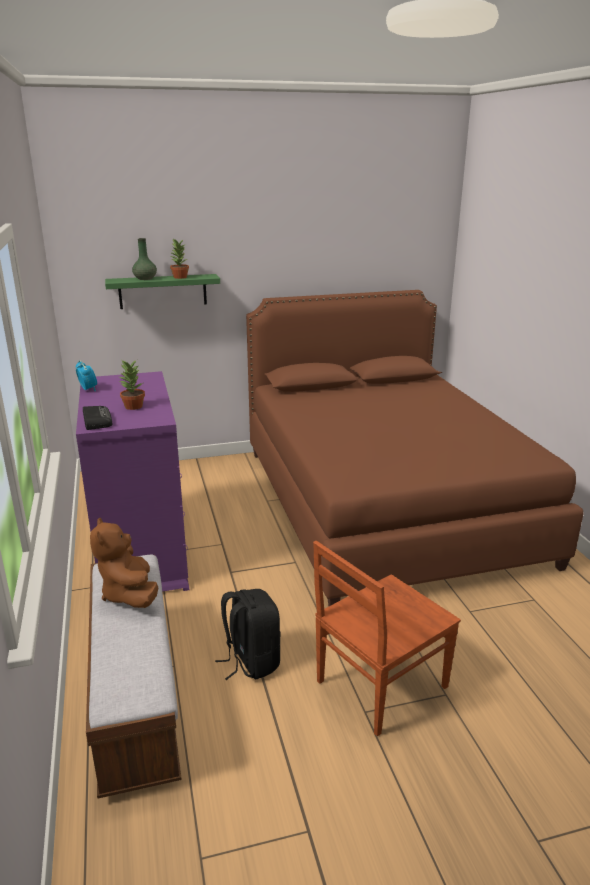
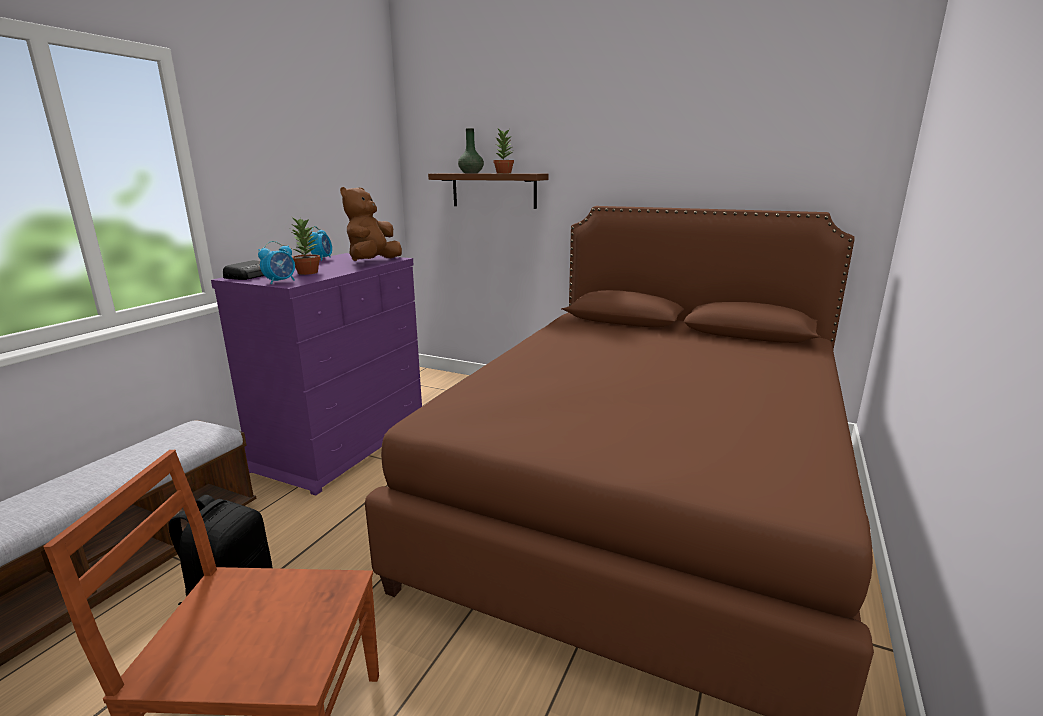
camera: 40 degrees right, 5 degrees down
brown plush toy [90,518,158,608] -> brown plush toy moved to [340,187,402,261]
green shelf [105,274,220,309] -> brown shelf [428,173,549,209]
none -> alarm clock [258,241,295,285]

